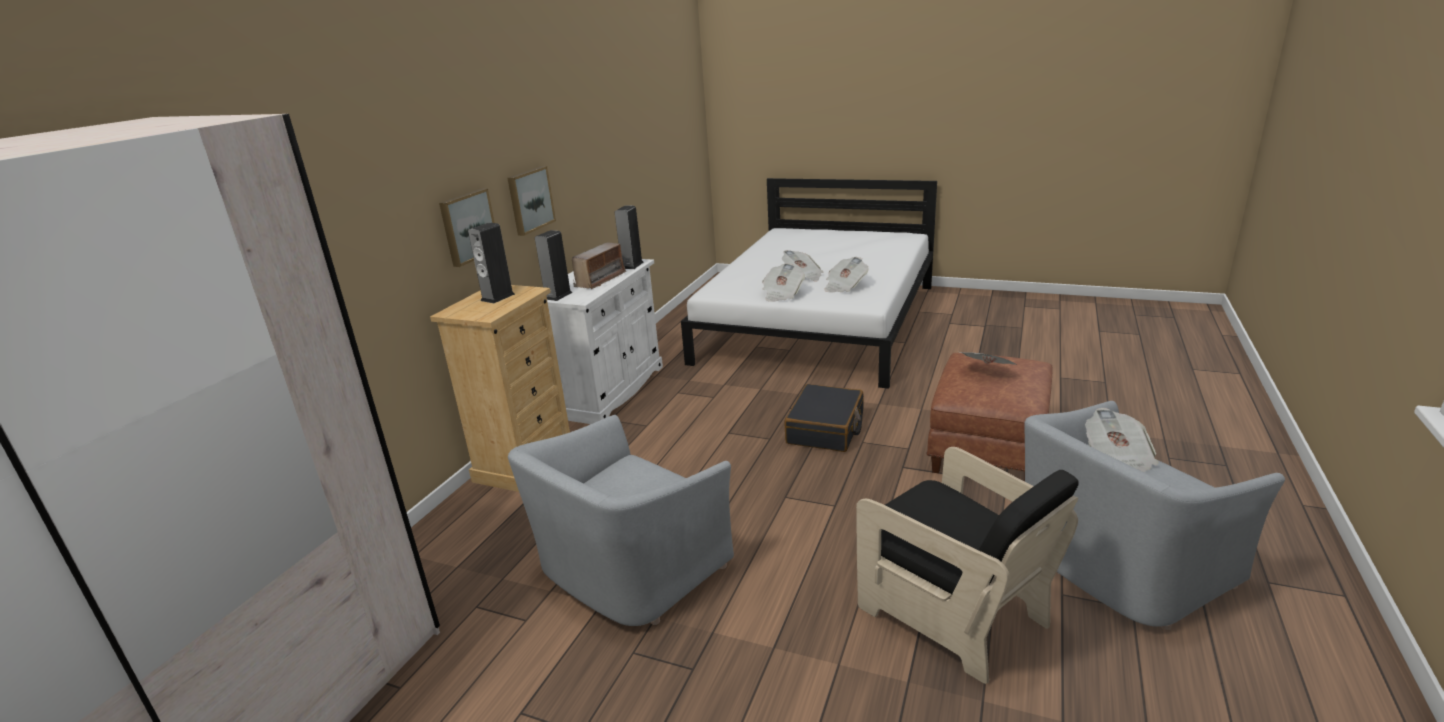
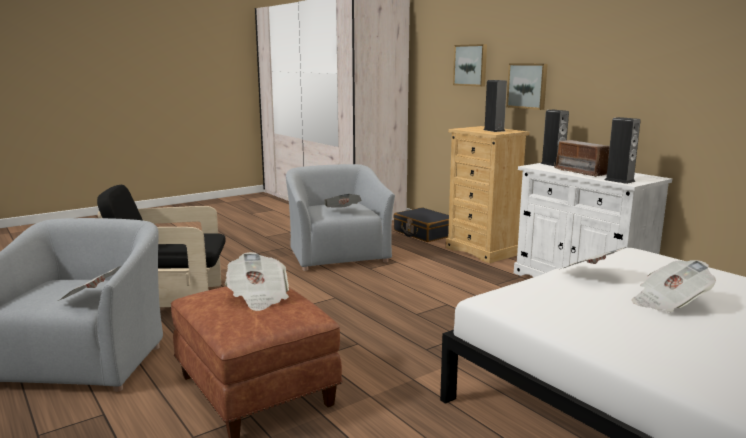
camera: 120 degrees right, 10 degrees down
picture [508,166,556,236] -> picture moved to [453,44,487,87]
black suitcase [784,384,864,452] -> black suitcase moved to [393,207,449,242]
newspaper [824,257,869,292] -> newspaper moved to [324,194,362,208]

